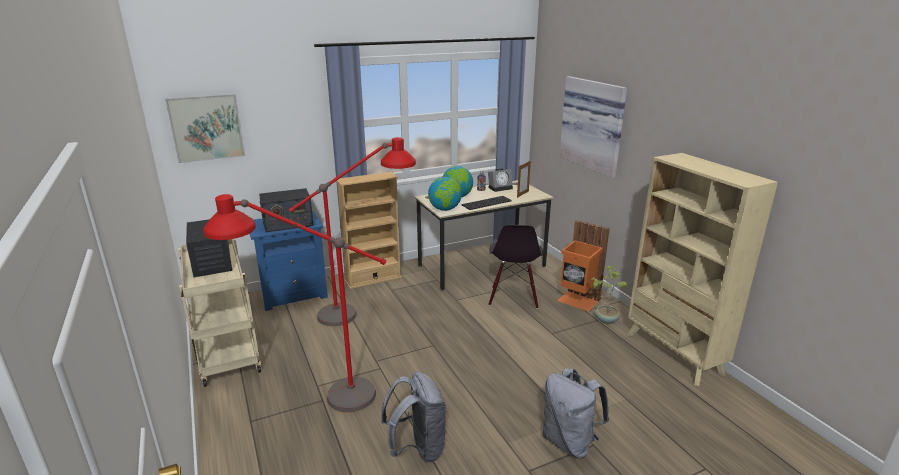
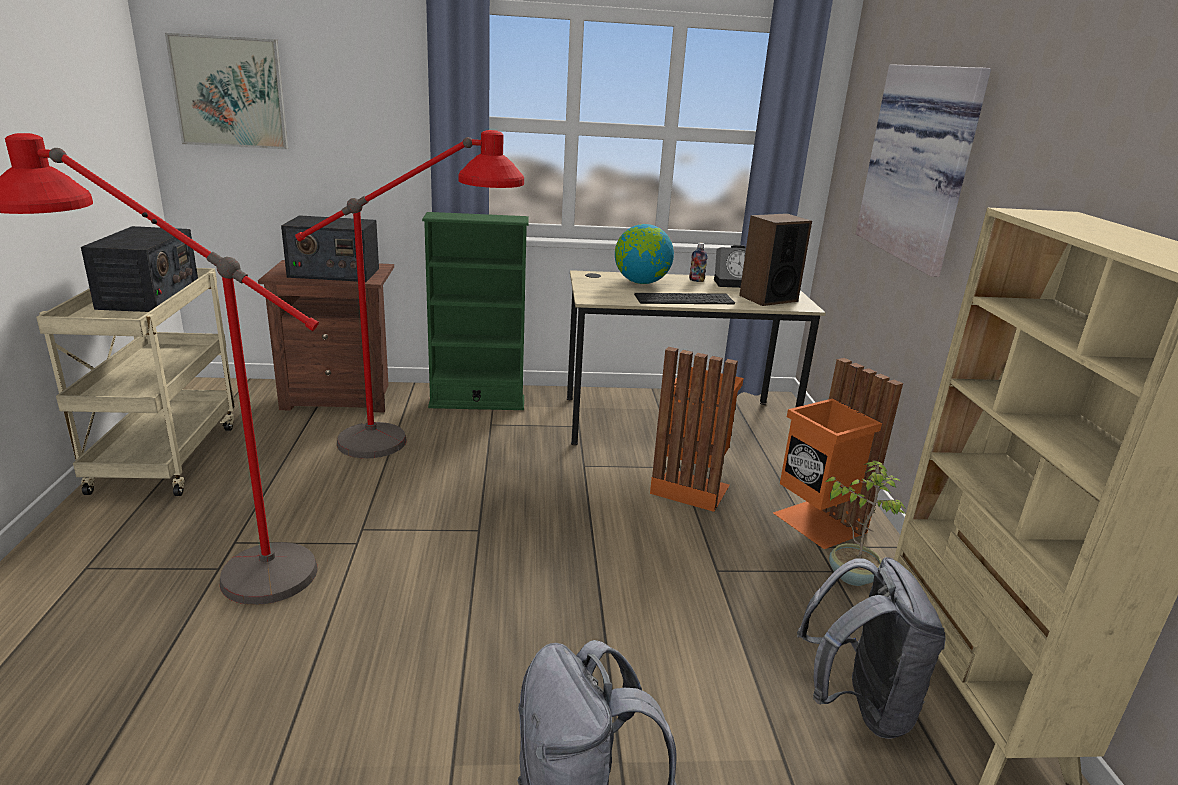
camera: 20 degrees right, 0 degrees up
blue nightstand [250,211,328,311] -> brown nightstand [258,260,394,412]
beige bookcase [337,172,402,289] -> green bookcase [422,212,529,410]
grey backpack [381,372,446,462] -> grey backpack moved to [797,557,946,739]
globe [428,177,462,211] -> none
black chair [489,225,543,309] -> orange trash can [650,347,744,512]
picture frame [517,161,531,198] -> speaker [739,213,812,306]

